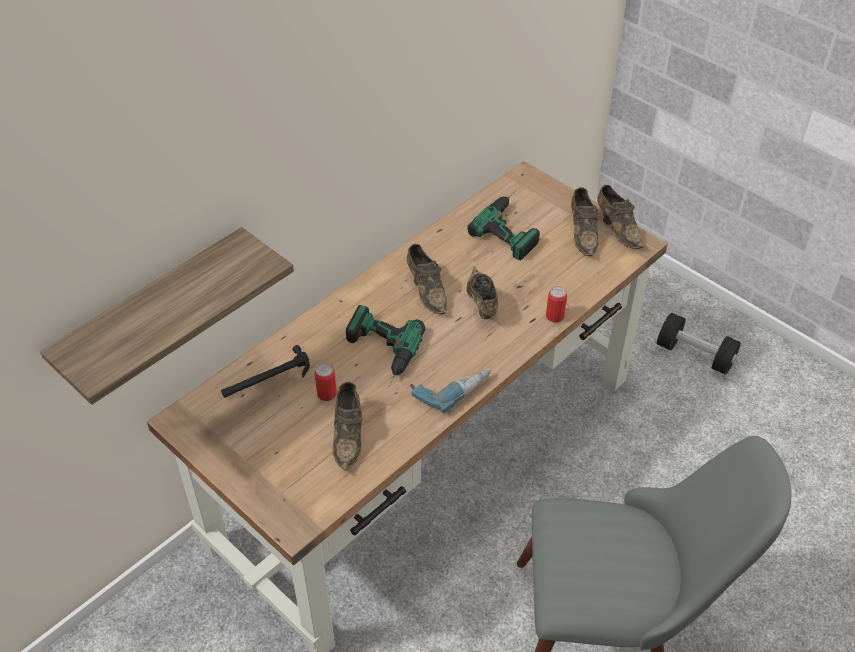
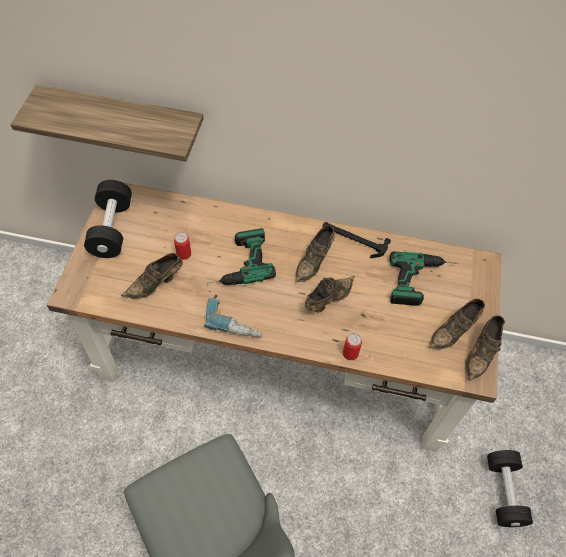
camera: 55 degrees right, 10 degrees up
hammer [221,345,310,398] -> hammer moved to [322,222,391,258]
none -> black dumbbell [84,180,132,258]

